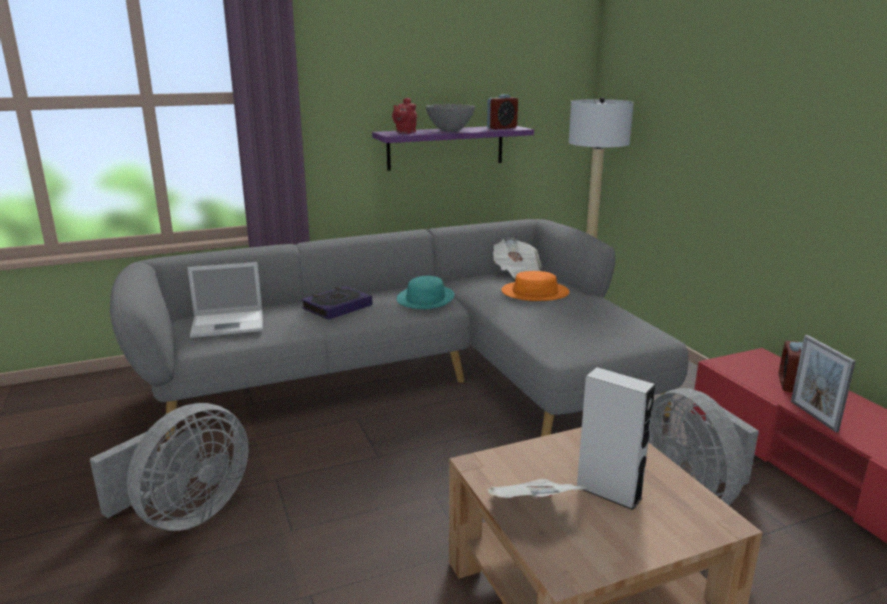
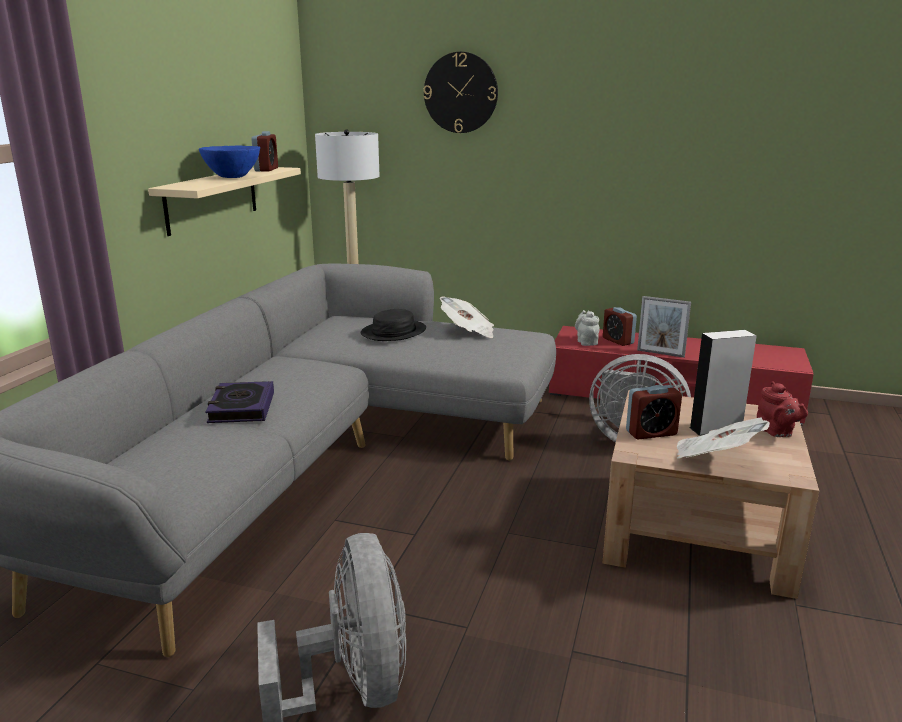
camera: 50 degrees left, 0 degrees up
laptop [188,262,263,338] -> none
purple shelf [372,126,534,171] -> beige shelf [148,167,301,236]
red teapot [392,98,417,134] -> red teapot moved to [757,381,808,437]
turquoise hat [397,276,455,309] -> none
grey bowl [426,104,475,131] -> blue bowl [199,145,260,178]
newspaper [493,238,541,279] -> newspaper moved to [440,296,494,338]
orange hat [501,271,570,301] -> black hat [361,309,426,341]
none -> wall clock [424,52,498,133]
none -> grey teapot [575,310,599,346]
none -> alarm clock [626,385,682,439]

